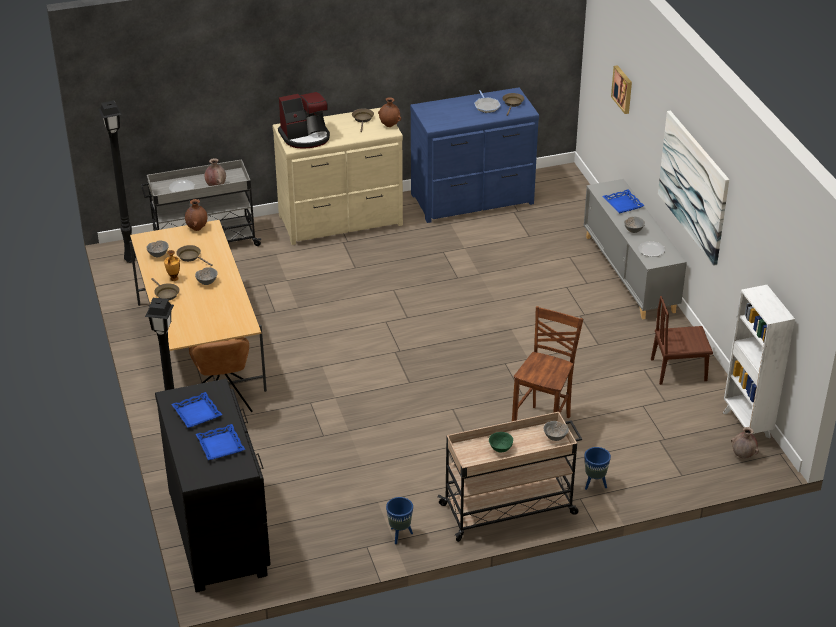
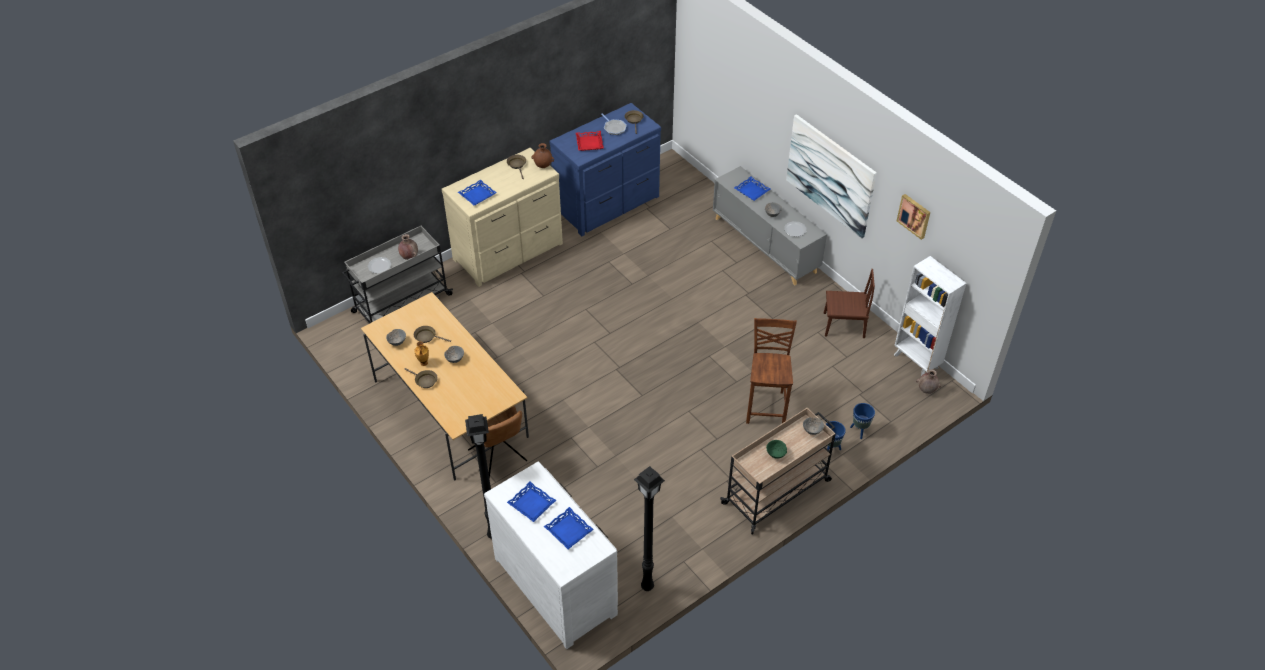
camera: 20 degrees left, 10 degrees up
black floor lamp [98,101,136,263] -> black floor lamp moved to [634,466,665,591]
black dresser [155,379,271,592] -> white dresser [484,461,618,649]
brown vase [185,199,207,231] -> none
coffee machine [278,92,330,149] -> blue tray [458,180,497,205]
blue planter [386,497,413,544] -> blue planter moved to [850,403,875,439]
picture [611,65,632,114] -> picture moved to [897,194,930,240]
brown chair [651,296,713,385] -> brown chair turned 150 degrees counterclockwise [824,269,875,338]
none -> red tray [576,131,604,151]

